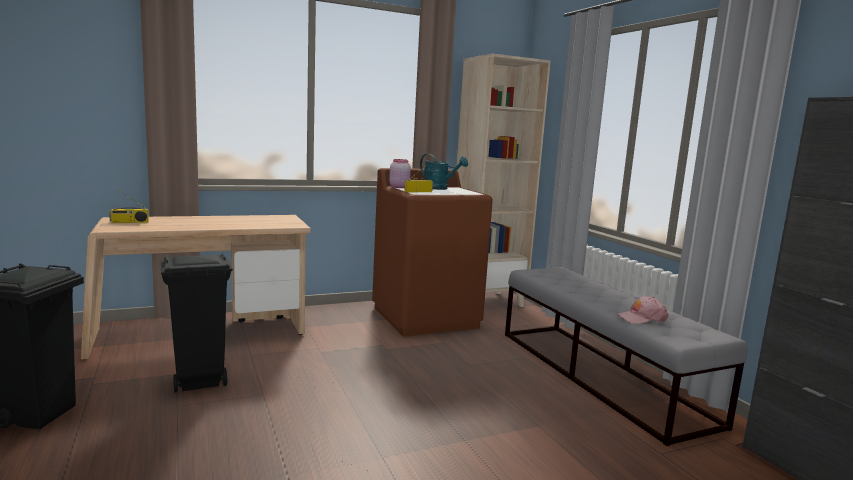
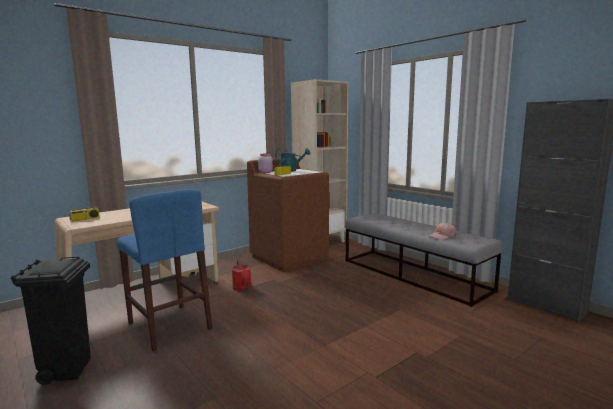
camera: 15 degrees left, 0 degrees up
black trash can [161,253,233,393] -> blue stool [117,189,212,352]
none -> red watering can [232,259,252,291]

